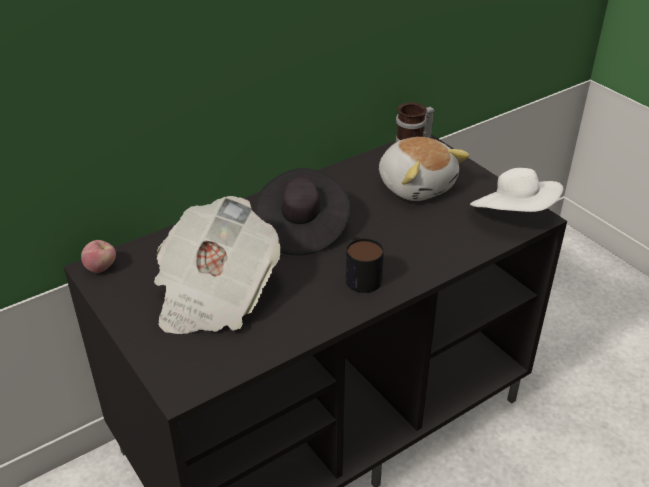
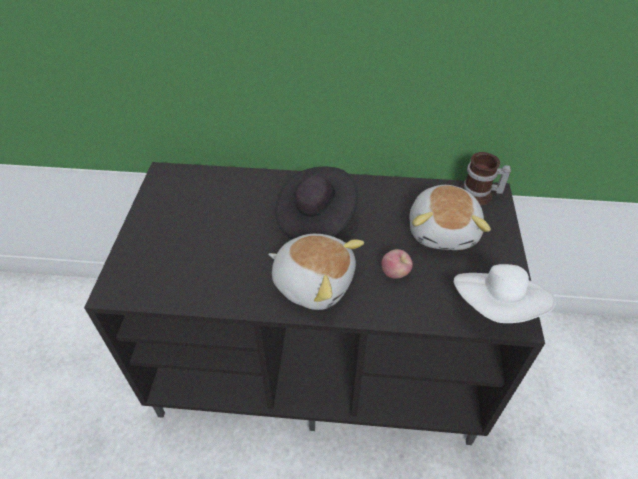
camera: 40 degrees right, 10 degrees up
apple [81,240,116,273] -> apple moved to [381,249,413,279]
newspaper [154,196,281,334] -> none
mug [346,237,384,293] -> plush toy [268,234,364,310]

